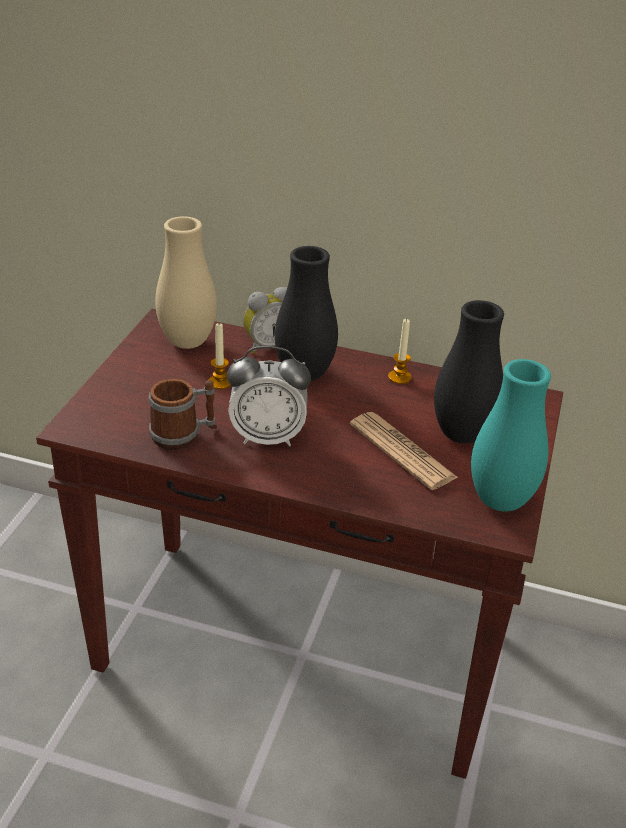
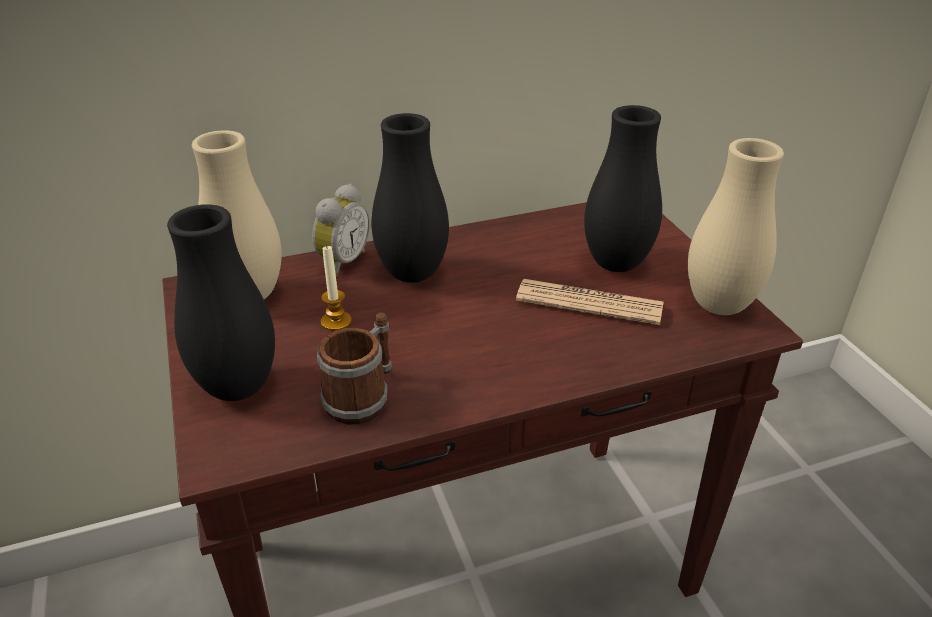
camera: 35 degrees left, 0 degrees up
alarm clock [227,346,311,447] -> none
candle [388,319,412,384] -> none
turquoise vase [471,359,551,511] -> beige vase [688,138,784,315]
none -> black vase [167,204,275,401]

